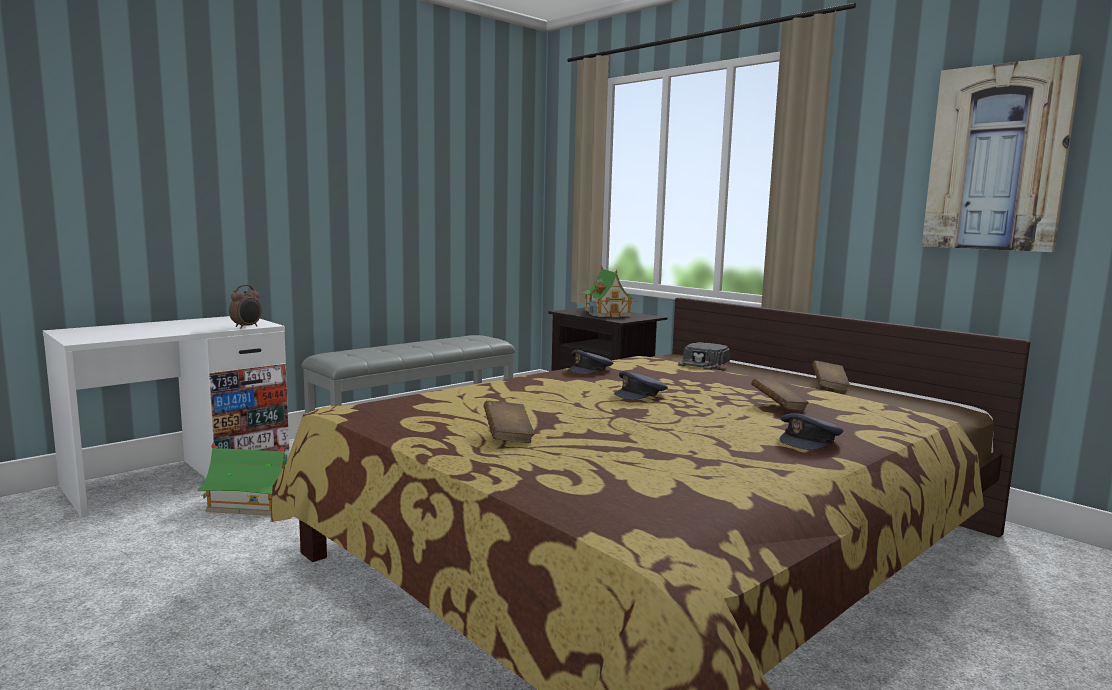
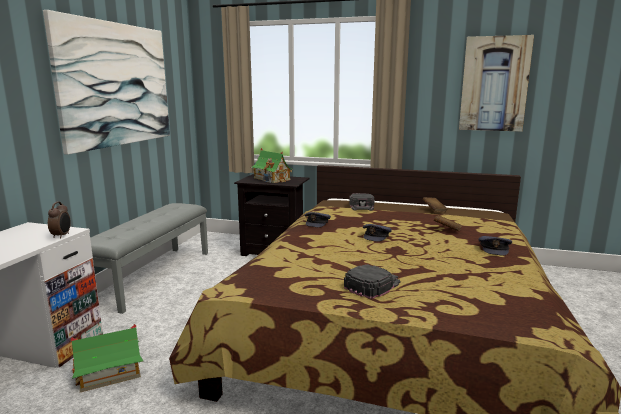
camera: 30 degrees left, 5 degrees up
brown book [483,401,535,443] -> black cap [344,264,401,299]
none -> picture [43,10,170,155]

